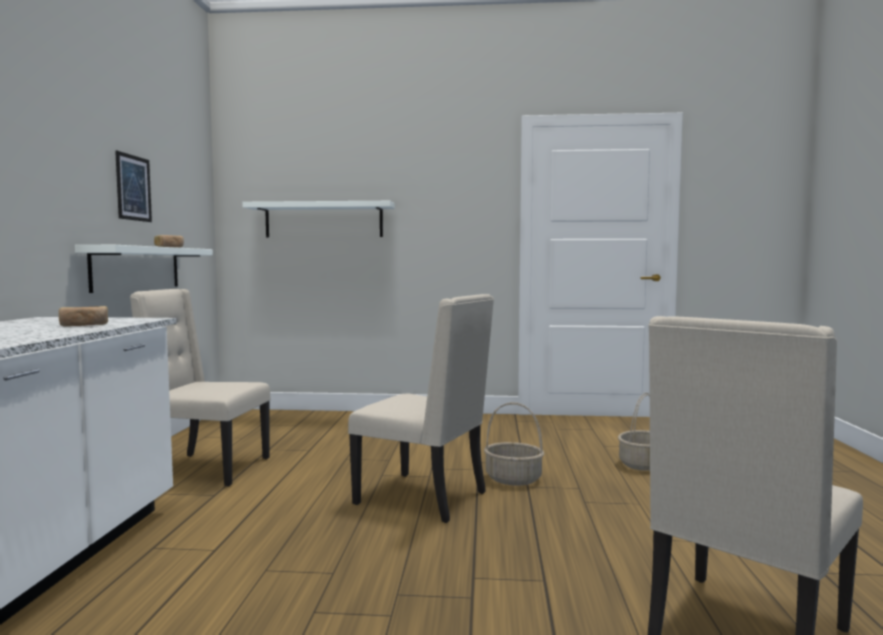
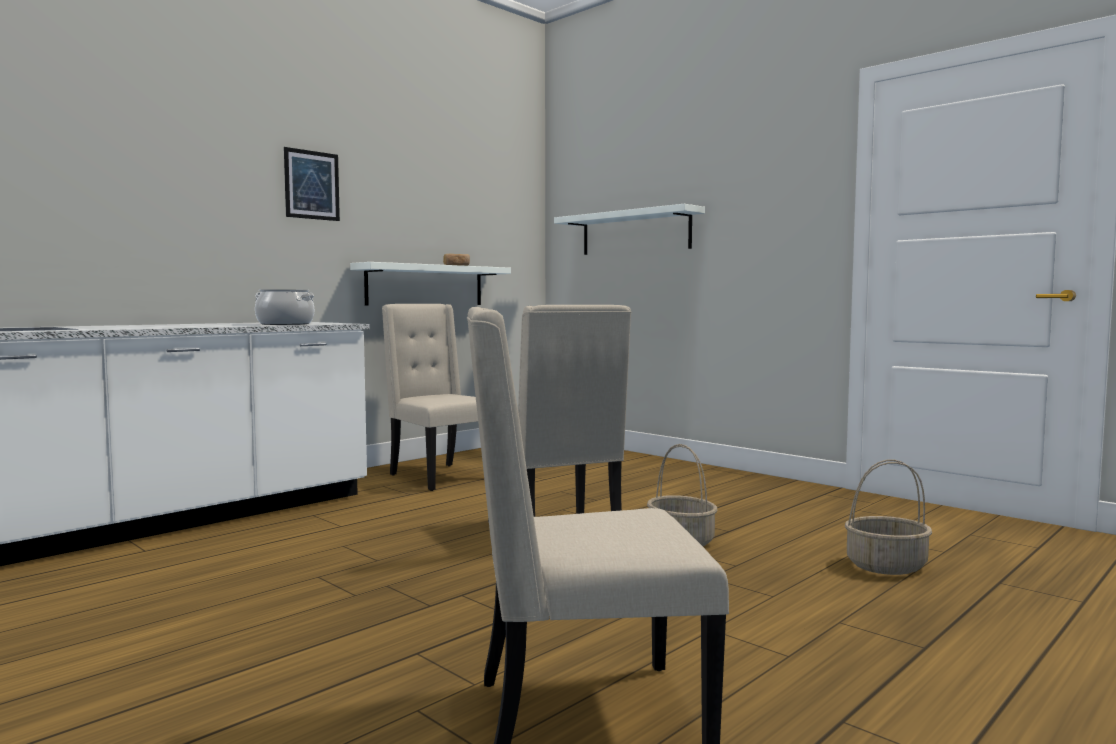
camera: 40 degrees right, 0 degrees up
bread [59,306,108,326] -> cooking pot [255,289,314,325]
picture [115,151,152,222] -> picture moved to [284,147,340,221]

